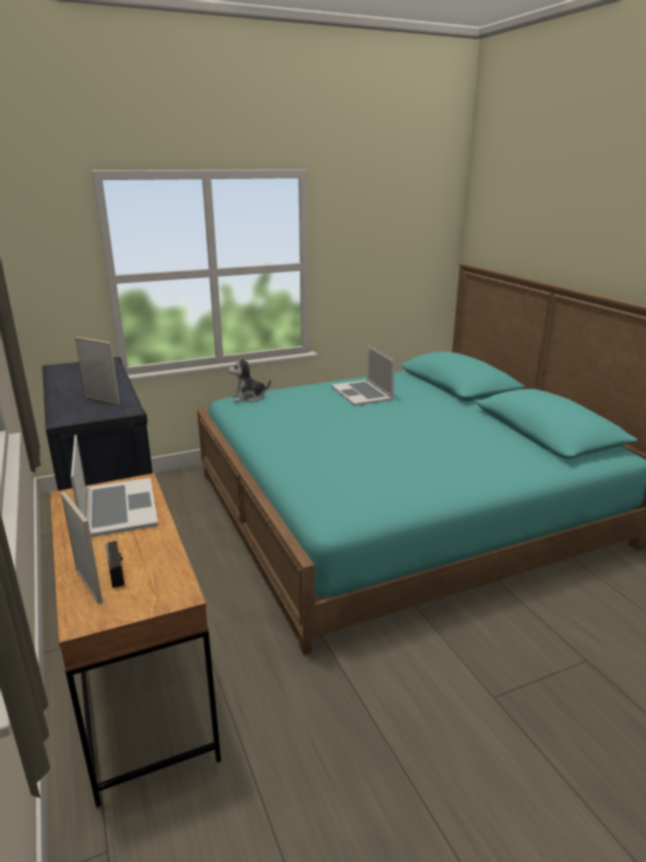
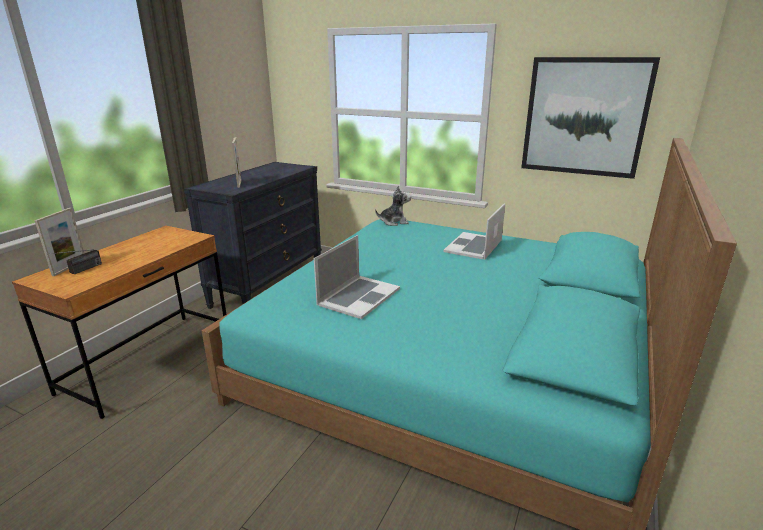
camera: 50 degrees right, 0 degrees up
laptop [71,435,158,537] -> laptop moved to [314,235,400,319]
plush toy [228,357,271,402] -> plush toy turned 135 degrees clockwise [375,186,411,226]
none -> picture [521,57,660,179]

